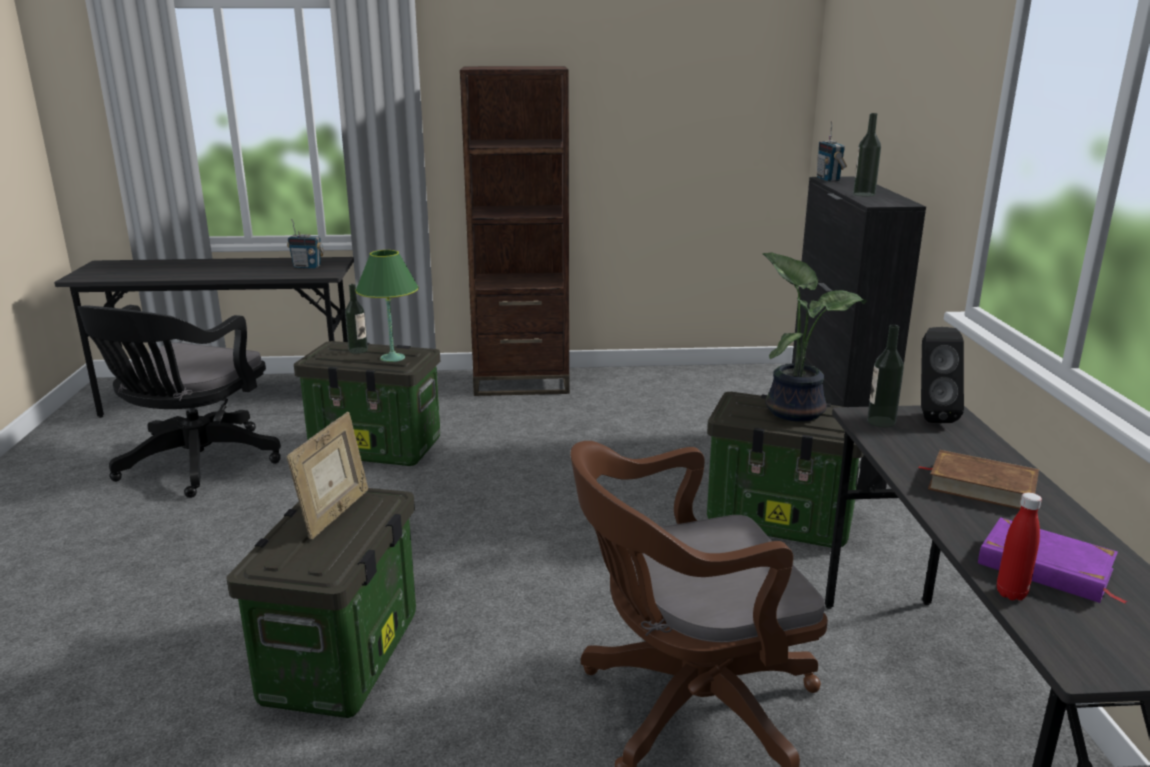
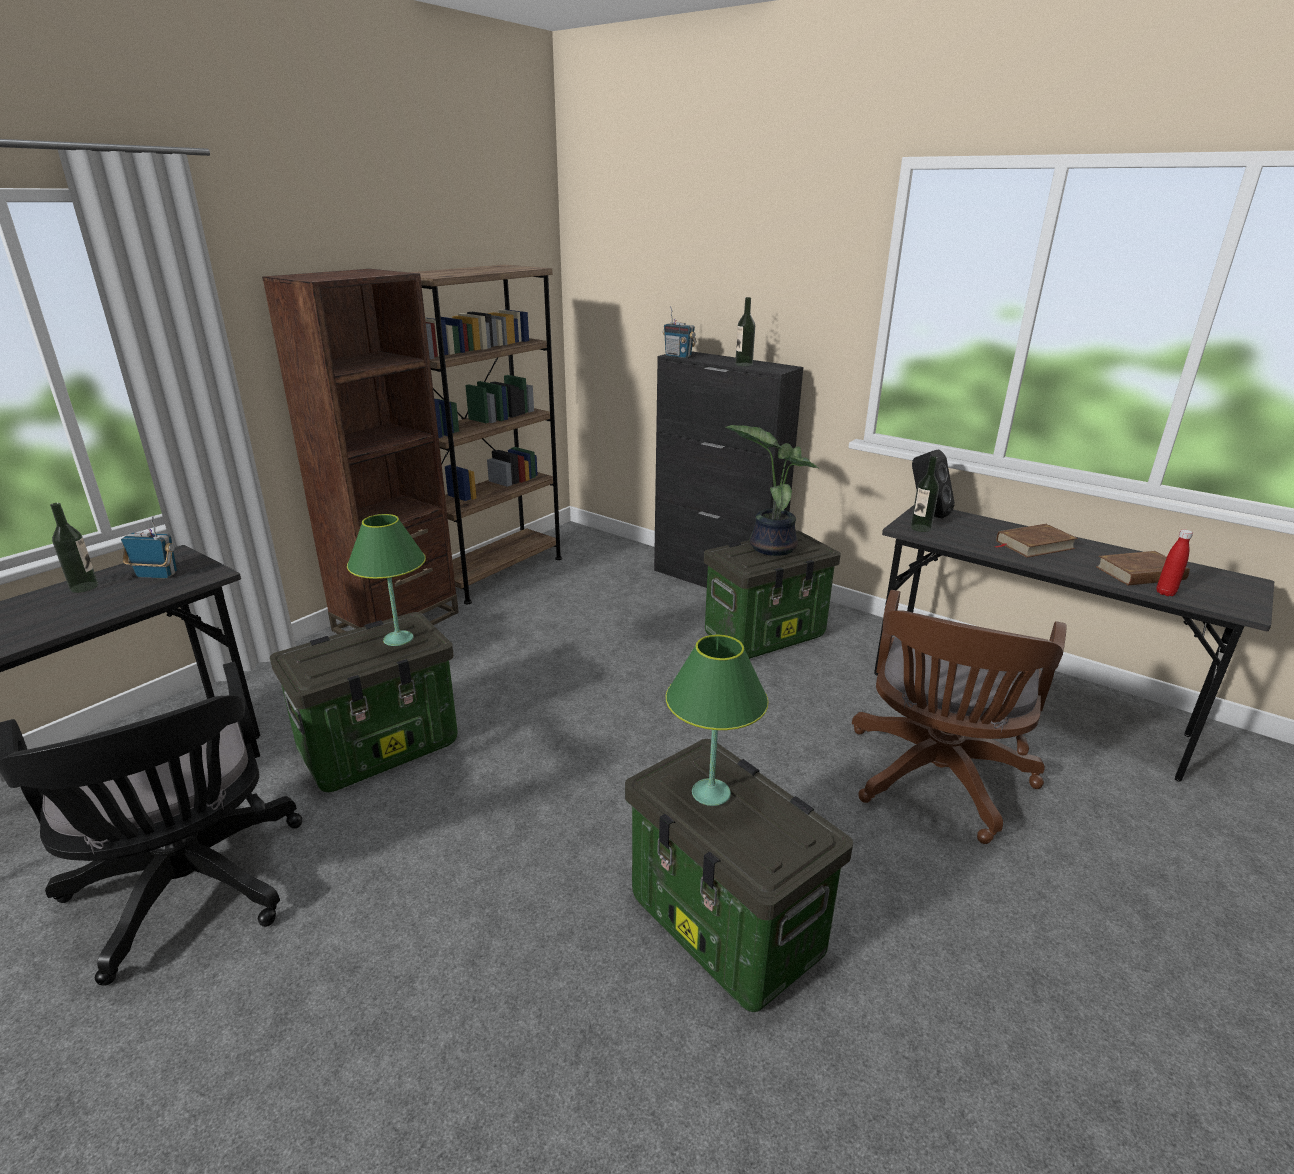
camera: 50 degrees left, 5 degrees up
radio [287,219,324,269] -> radio turned 135 degrees counterclockwise [121,516,177,579]
picture frame [287,412,368,539] -> green table lamp [666,635,769,806]
bottle [345,284,368,354] -> bottle moved to [50,503,98,593]
purple book [978,517,1128,604] -> brown book [1096,551,1190,585]
none -> brown bookcase [409,265,562,604]

